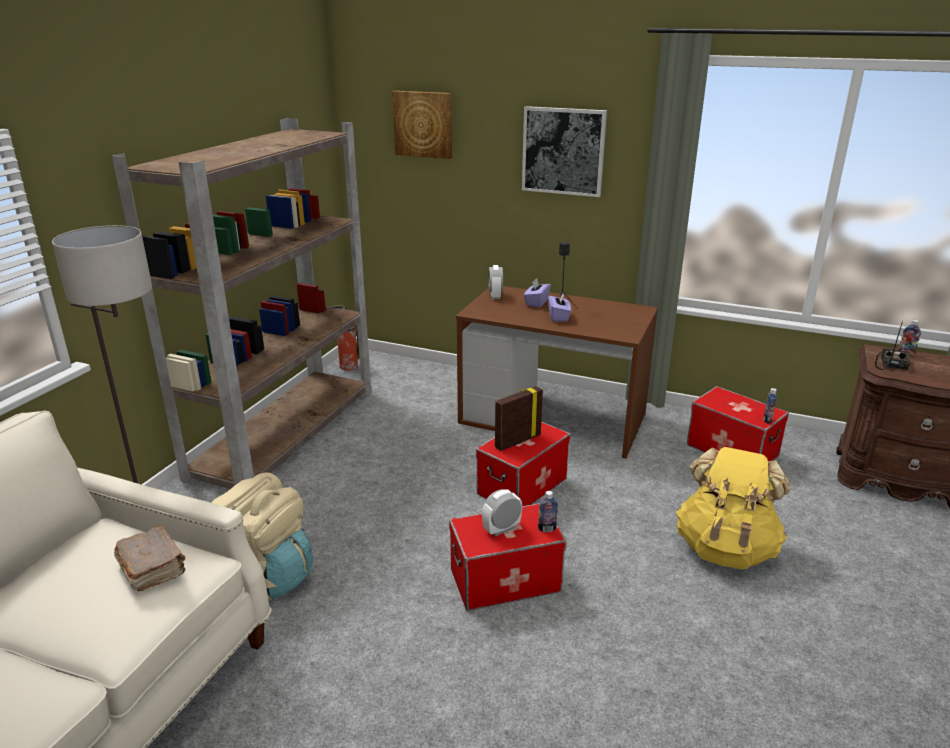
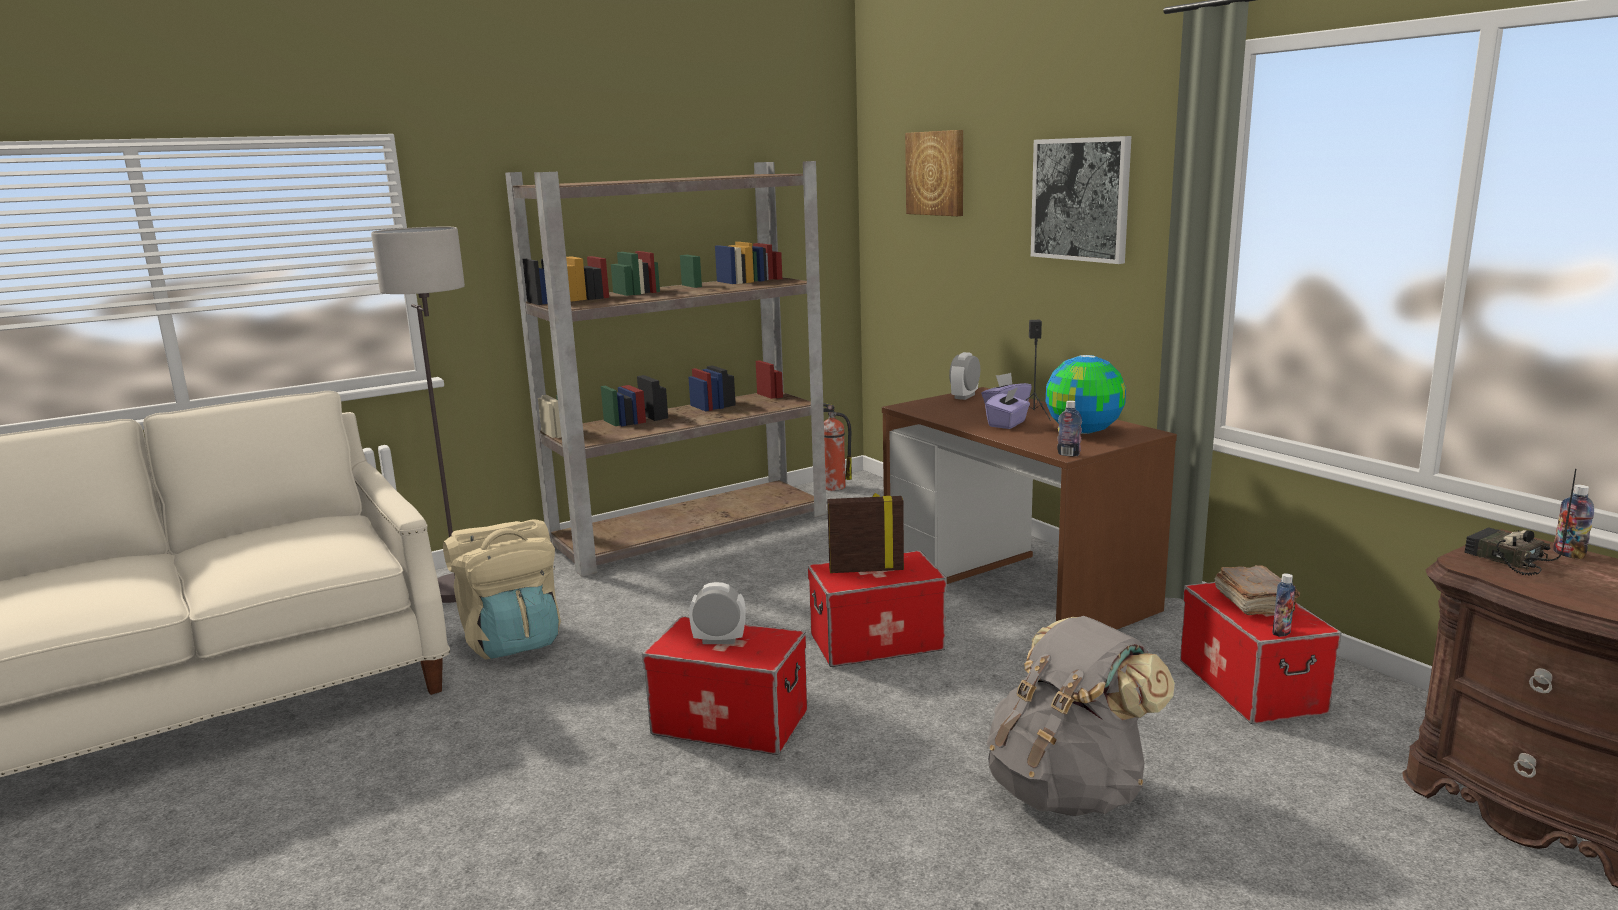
camera: 35 degrees right, 10 degrees down
brown book [114,526,186,591] -> brown book moved to [1214,565,1300,615]
bottle [538,491,558,532] -> bottle moved to [1057,400,1082,456]
yellow backpack [676,447,790,569] -> grey backpack [987,616,1175,816]
radio [875,320,911,371] -> radio turned 90 degrees counterclockwise [1465,469,1576,576]
none -> globe [1046,355,1126,434]

